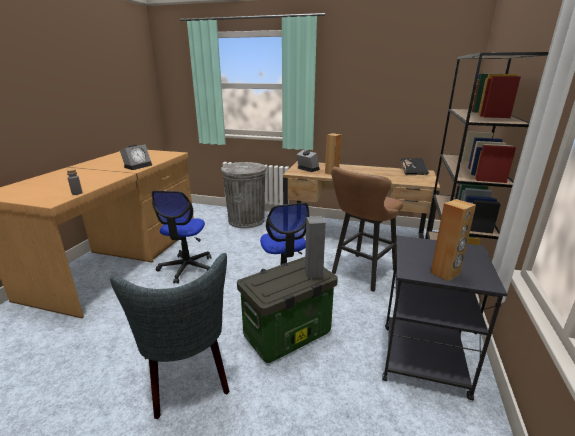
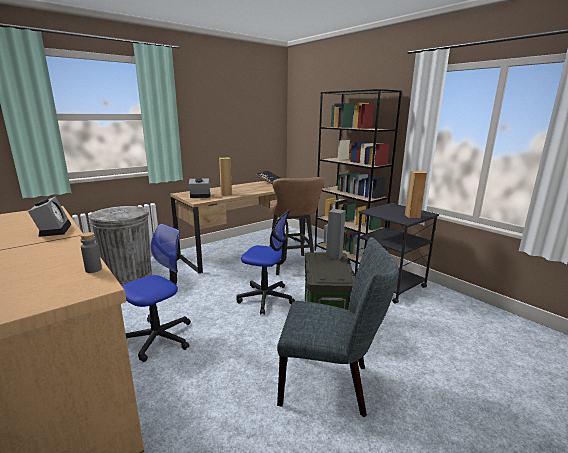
camera: 55 degrees left, 5 degrees down
office chair [152,191,212,284] -> office chair turned 90 degrees counterclockwise [122,224,191,362]

